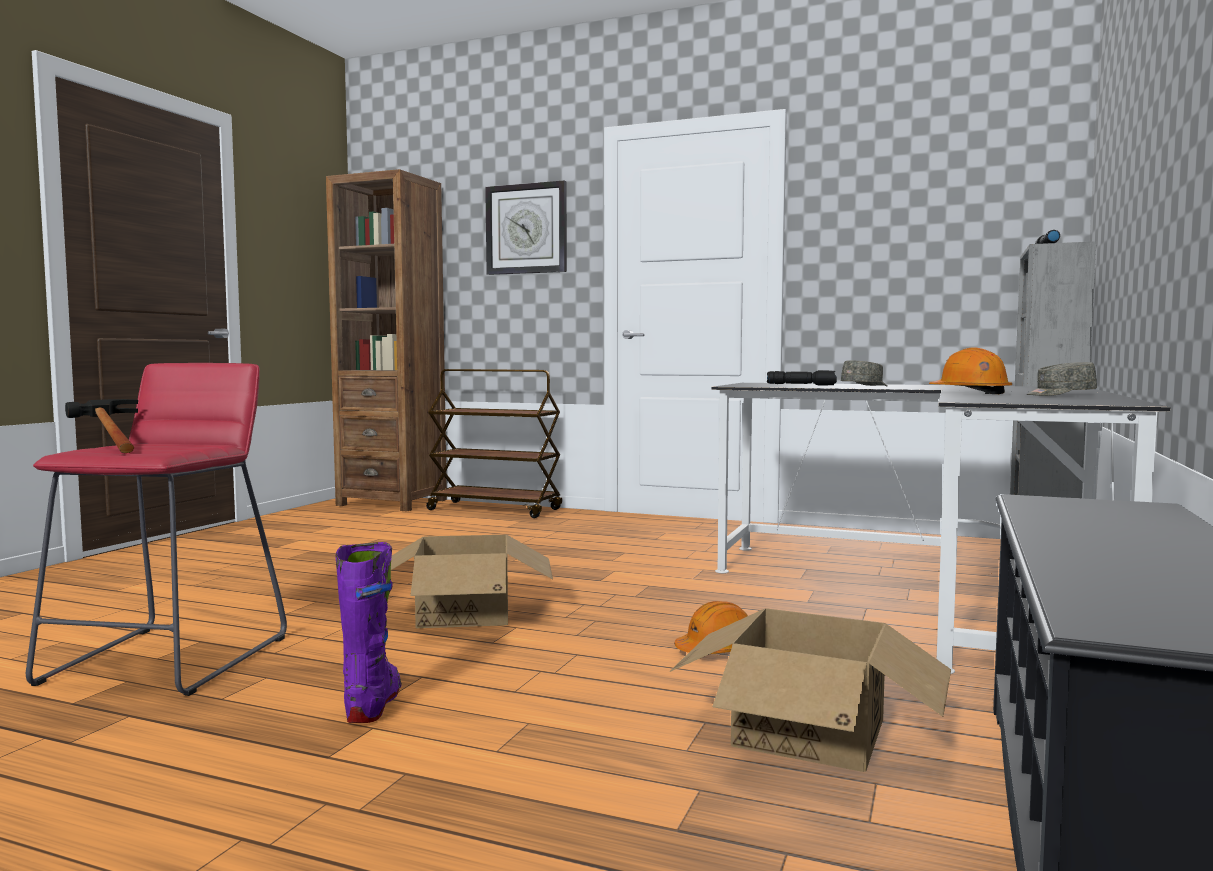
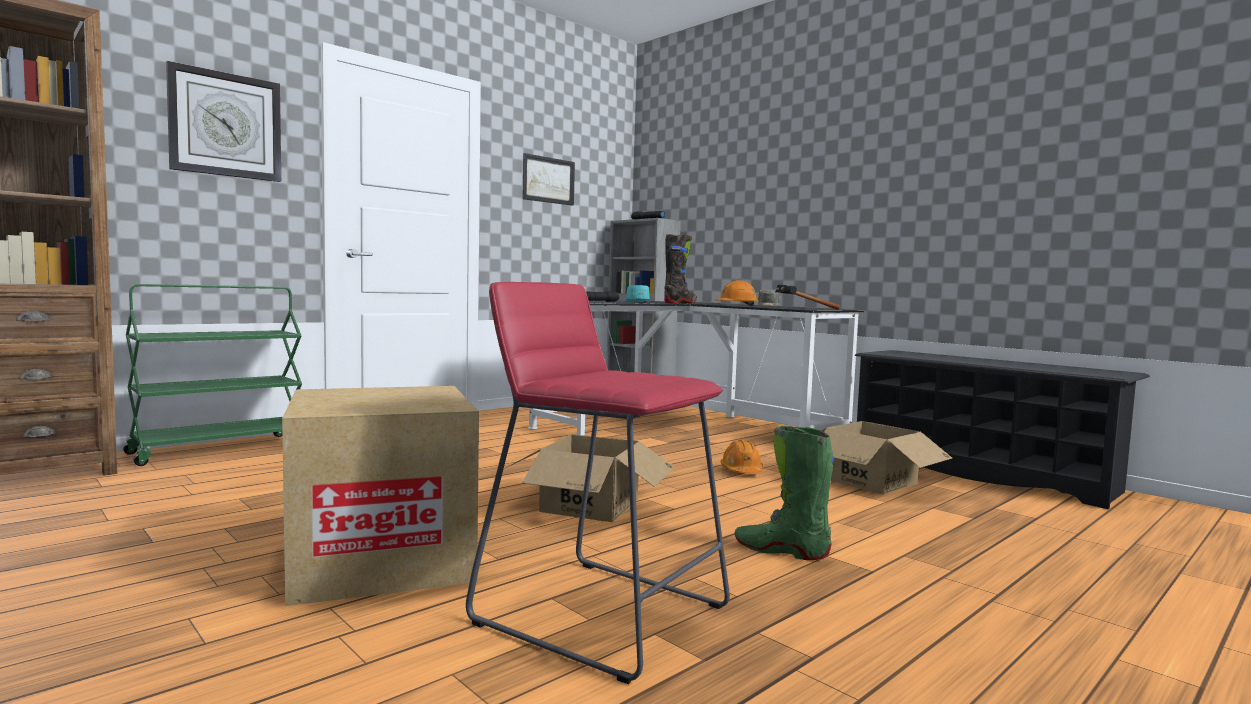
camera: 65 degrees left, 0 degrees up
hammer [65,399,138,453] -> hammer moved to [775,285,840,310]
purple boot [335,542,402,723] -> green boot [735,426,834,560]
brown cart [426,369,562,518] -> green cart [123,284,302,466]
grey cap [841,360,887,386] -> turquoise cap [626,285,650,302]
none -> cardboard box [282,386,479,606]
none -> picture [522,153,575,206]
none -> black boot [664,234,697,304]

